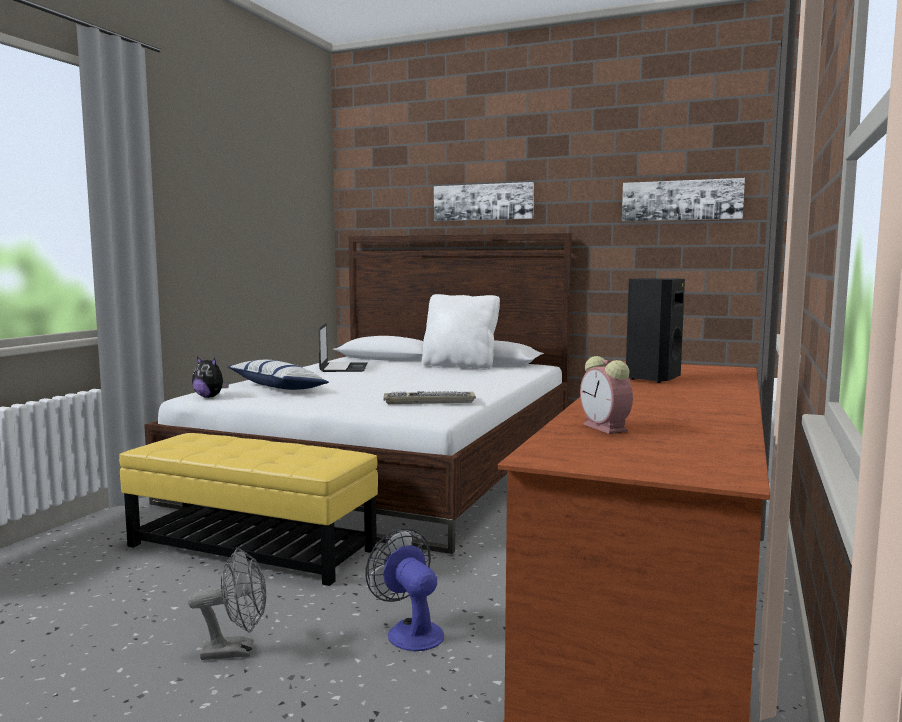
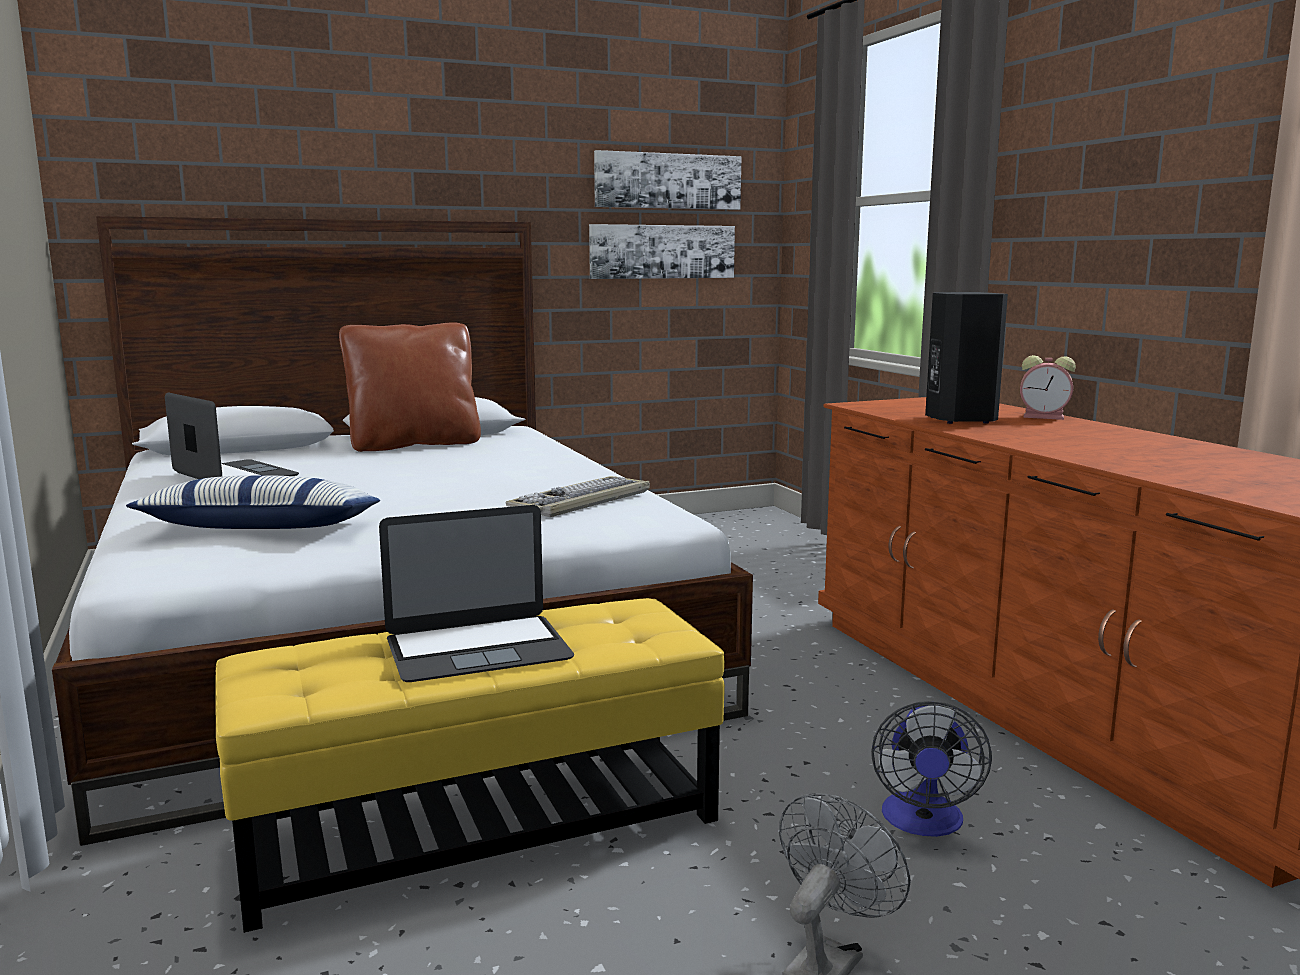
camera: 45 degrees left, 5 degrees up
plush toy [192,357,229,398] -> none
fan [365,529,444,651] -> fan turned 90 degrees counterclockwise [871,701,992,837]
white pillow [422,294,500,370] -> brown pillow [339,322,481,452]
picture [434,182,534,221] -> picture moved to [589,224,735,279]
alarm clock [580,356,633,434] -> alarm clock moved to [1020,355,1076,420]
none -> laptop [379,505,574,682]

